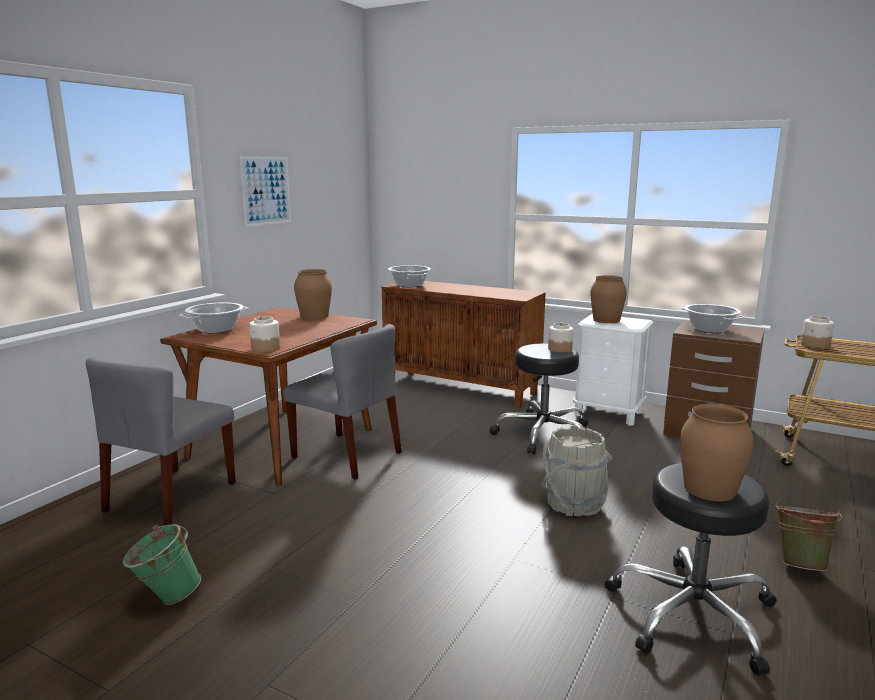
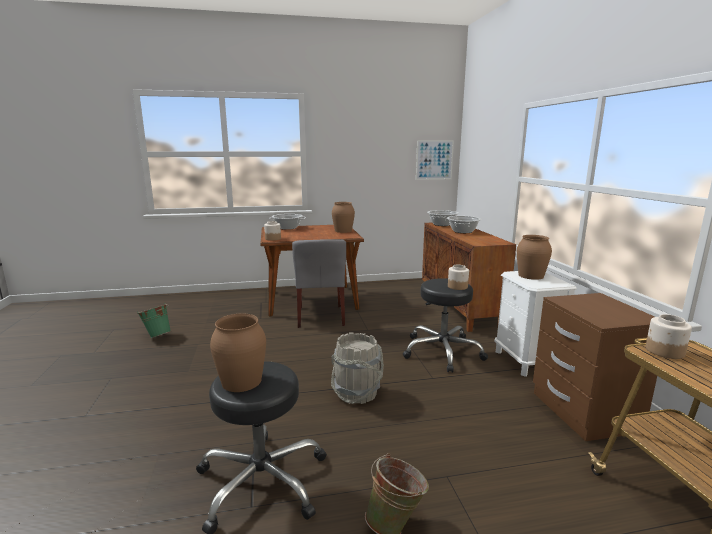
camera: 50 degrees right, 0 degrees up
grey chair [86,357,236,525] -> none
picture [240,156,291,227] -> picture moved to [416,140,454,180]
cooking pot [681,304,745,333] -> cooking pot moved to [447,216,482,233]

